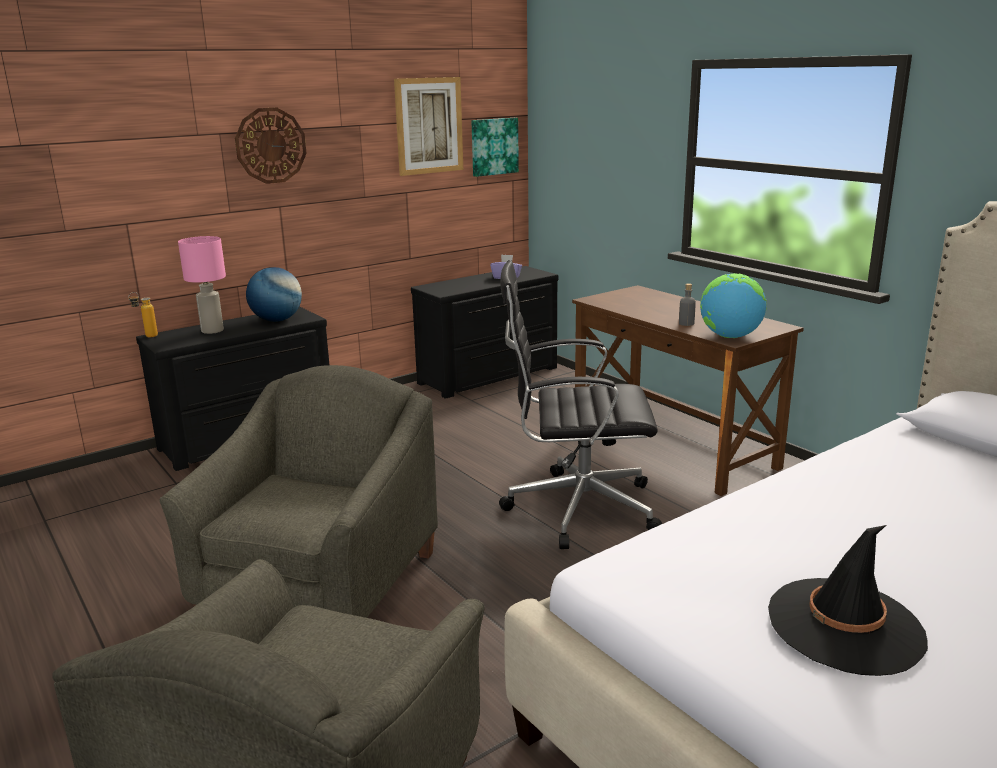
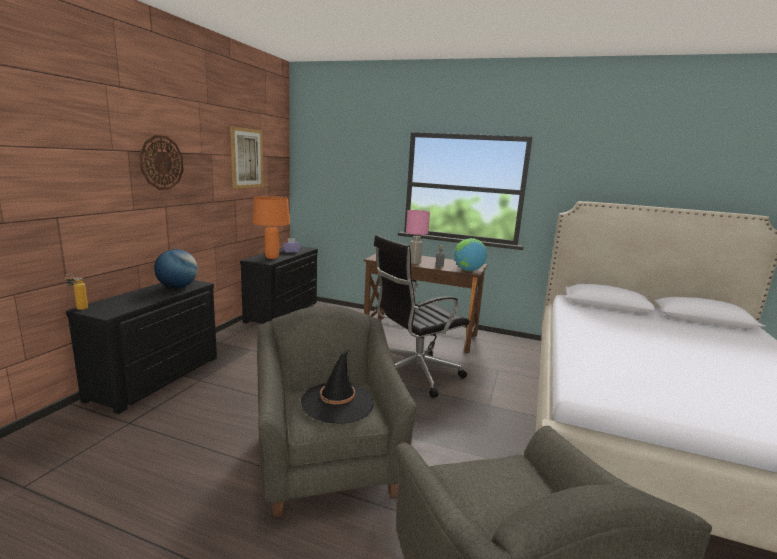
camera: 35 degrees left, 5 degrees down
pink table lamp [178,236,226,334] -> pink table lamp moved to [406,210,430,264]
picture [471,118,519,177] -> none
black hat [768,525,928,676] -> black hat moved to [301,350,374,424]
none -> orange table lamp [253,196,290,259]

